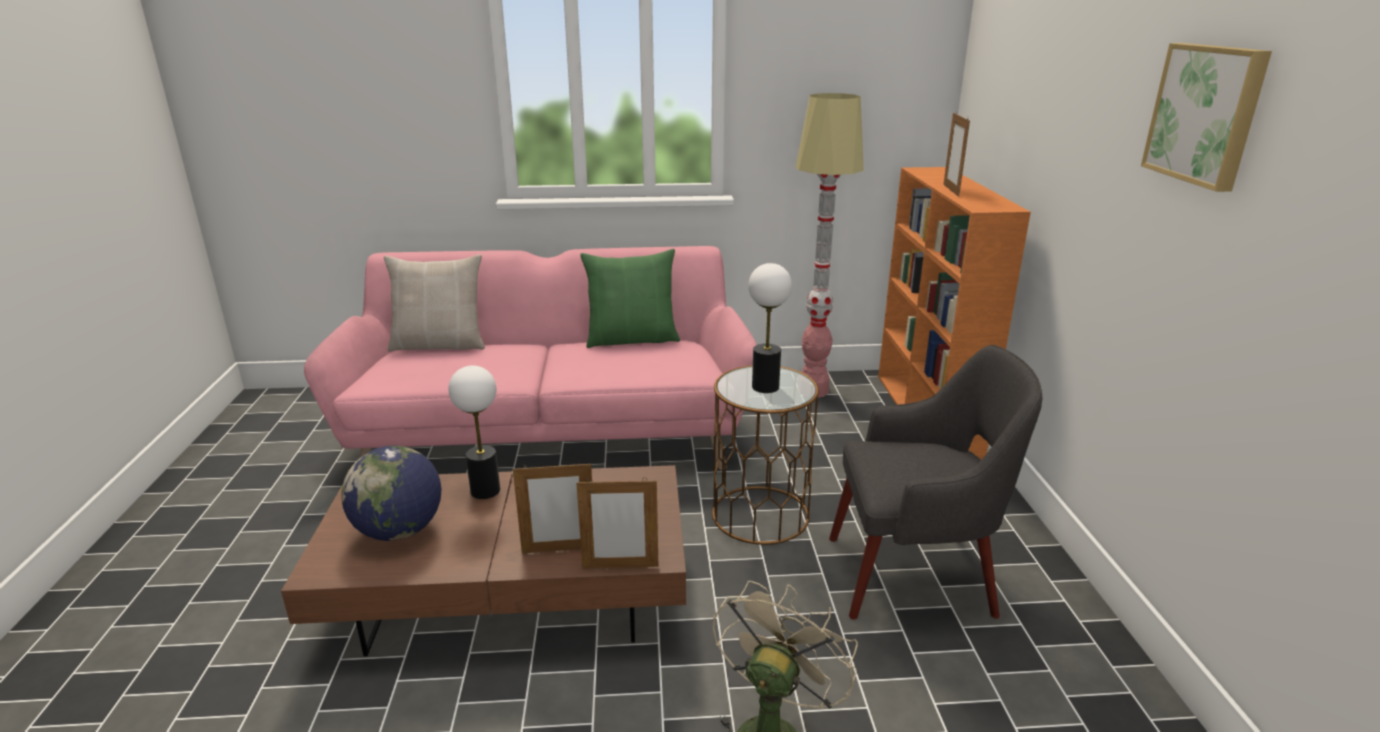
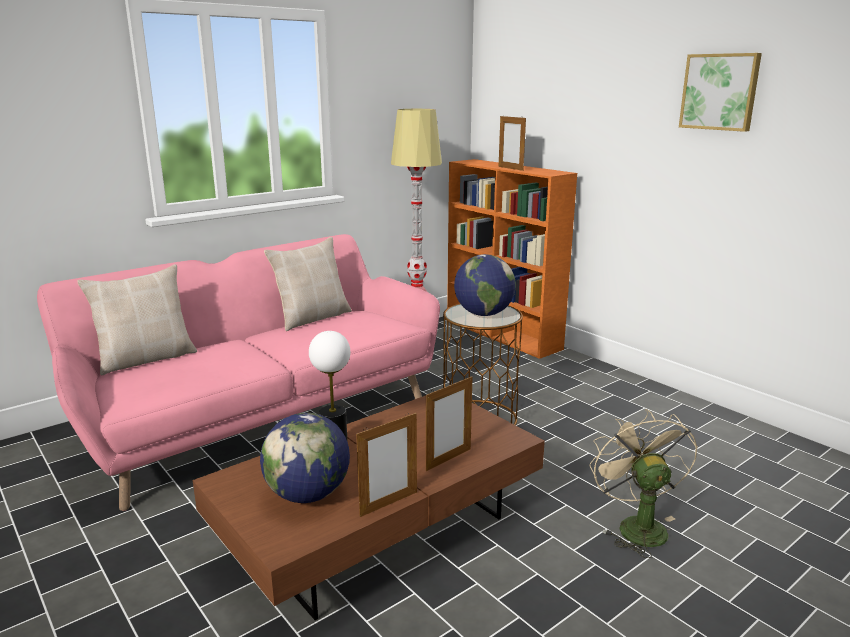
camera: 35 degrees left, 5 degrees down
picture frame [576,478,658,569] -> picture frame moved to [356,413,417,517]
green pillow [580,249,680,348] -> beige pillow [264,237,352,331]
table lamp [748,263,792,393] -> globe [454,254,516,316]
grey armchair [829,345,1042,620] -> none

